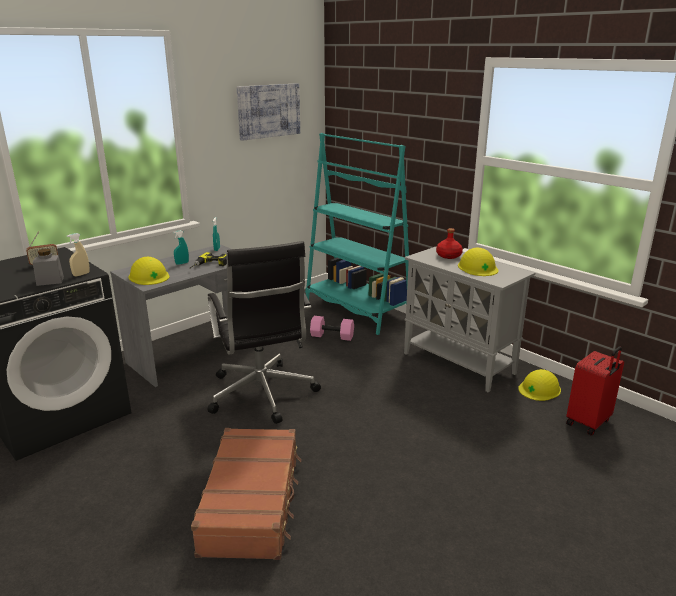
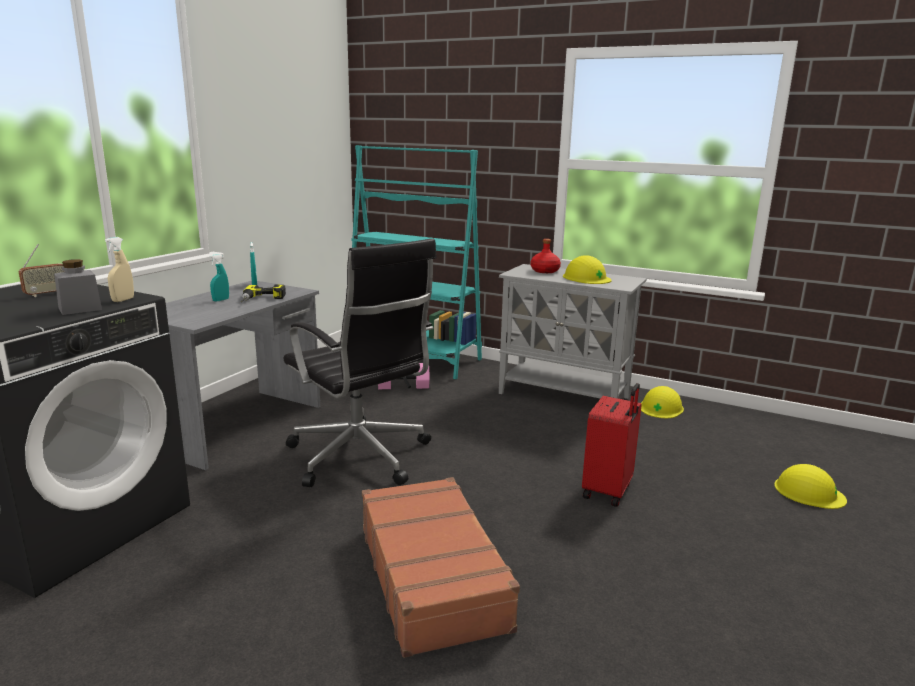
camera: 20 degrees left, 5 degrees down
yellow hard hat [128,257,169,285] -> yellow hard hat moved to [774,464,847,509]
picture [237,83,300,141] -> none
red suitcase [566,346,624,436] -> red suitcase moved to [582,383,642,507]

